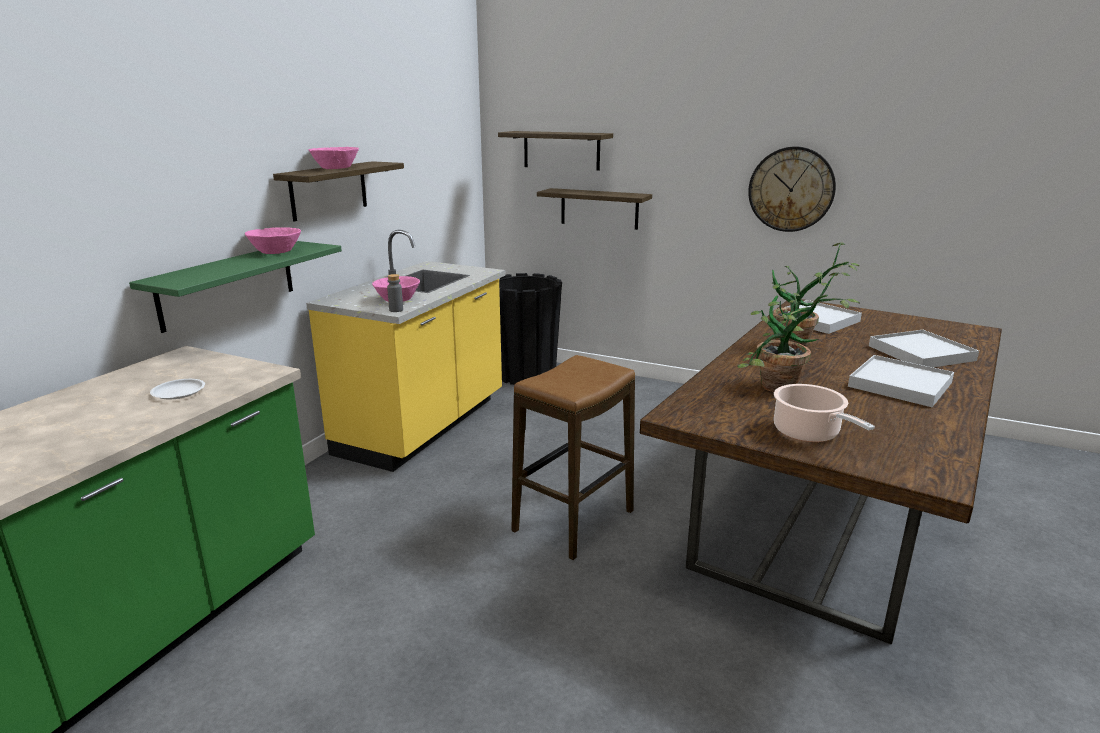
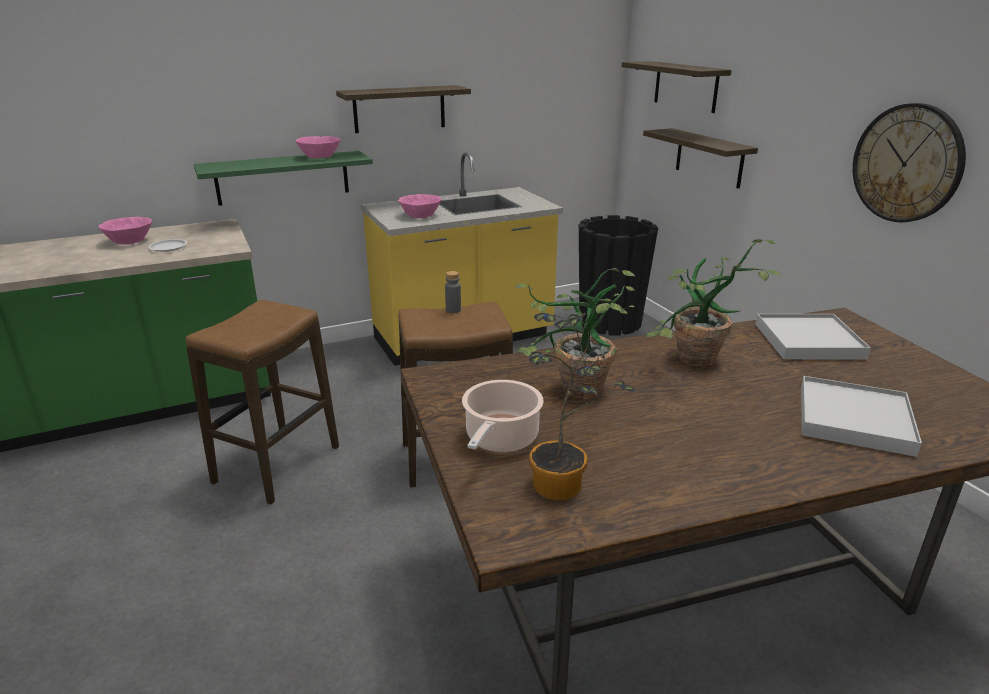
camera: 40 degrees right, 5 degrees up
pink bowl [308,147,359,170] -> pink bowl moved to [99,217,152,244]
grey bottle [387,274,403,312] -> grey bottle moved to [445,271,461,313]
white tray [848,355,954,407] -> none
none -> stool [186,300,339,504]
none -> potted plant [529,313,635,500]

